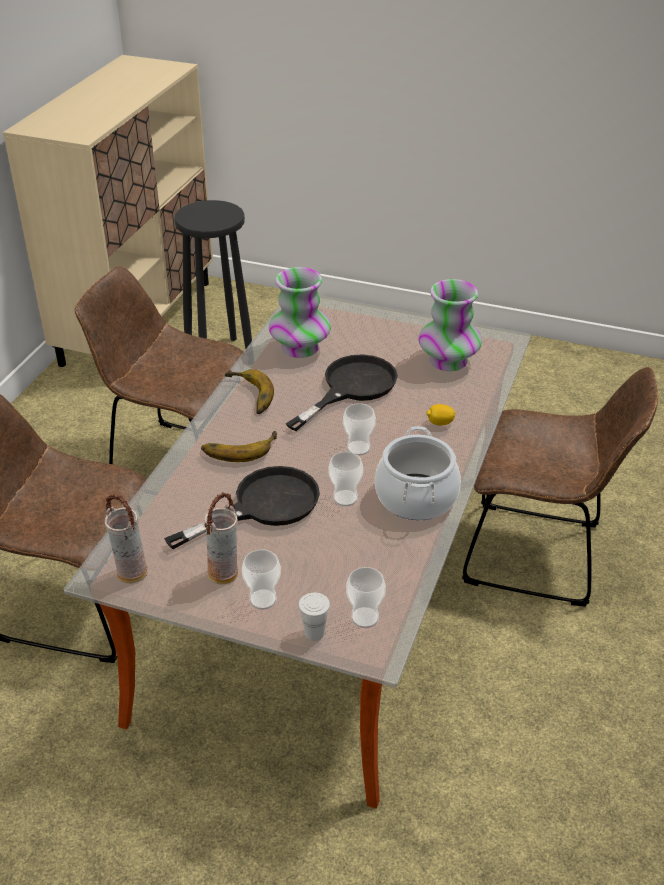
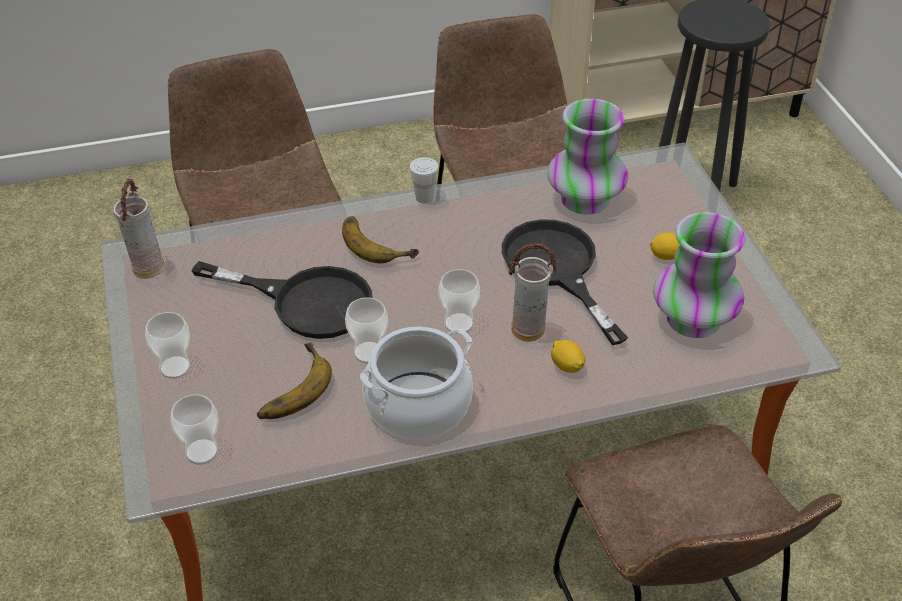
camera: 55 degrees right, 5 degrees up
vase [204,492,238,585] -> vase moved to [508,243,557,342]
banana [225,369,274,414] -> banana moved to [257,343,332,419]
black frying pan [286,354,398,431] -> black frying pan turned 120 degrees counterclockwise [502,219,628,346]
white cup [298,593,330,641] -> white cup moved to [409,157,439,203]
none -> lemon [650,232,680,260]

